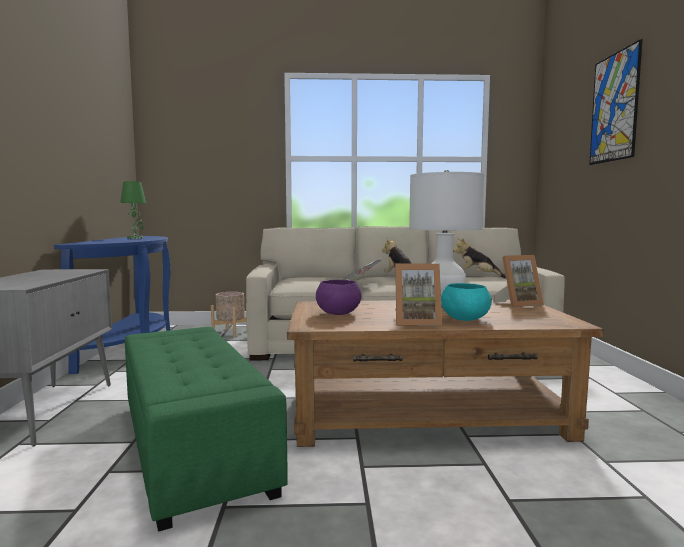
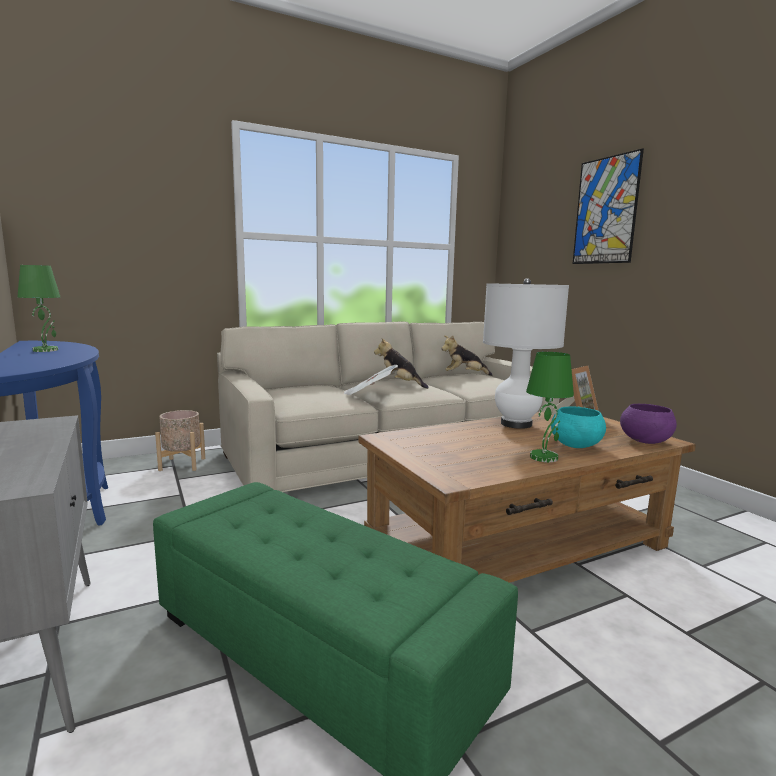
camera: 25 degrees left, 5 degrees up
purple bowl [316,280,362,315] -> purple bowl moved to [620,404,677,444]
picture frame [395,264,442,326] -> green table lamp [526,352,574,462]

